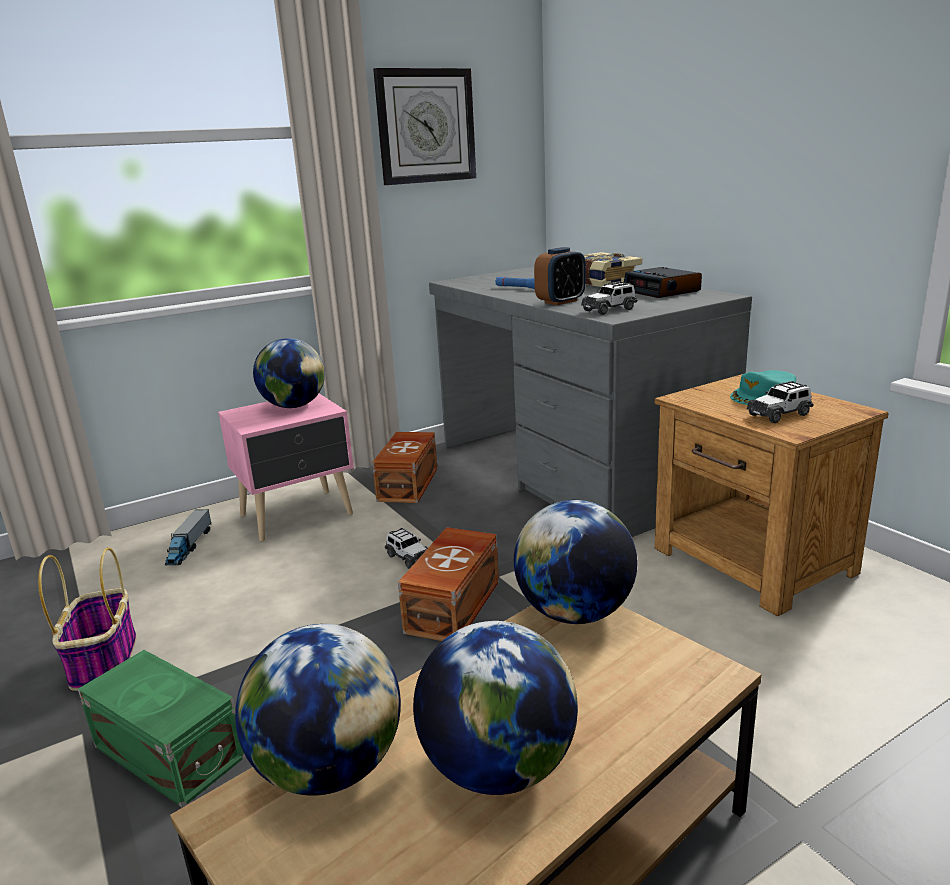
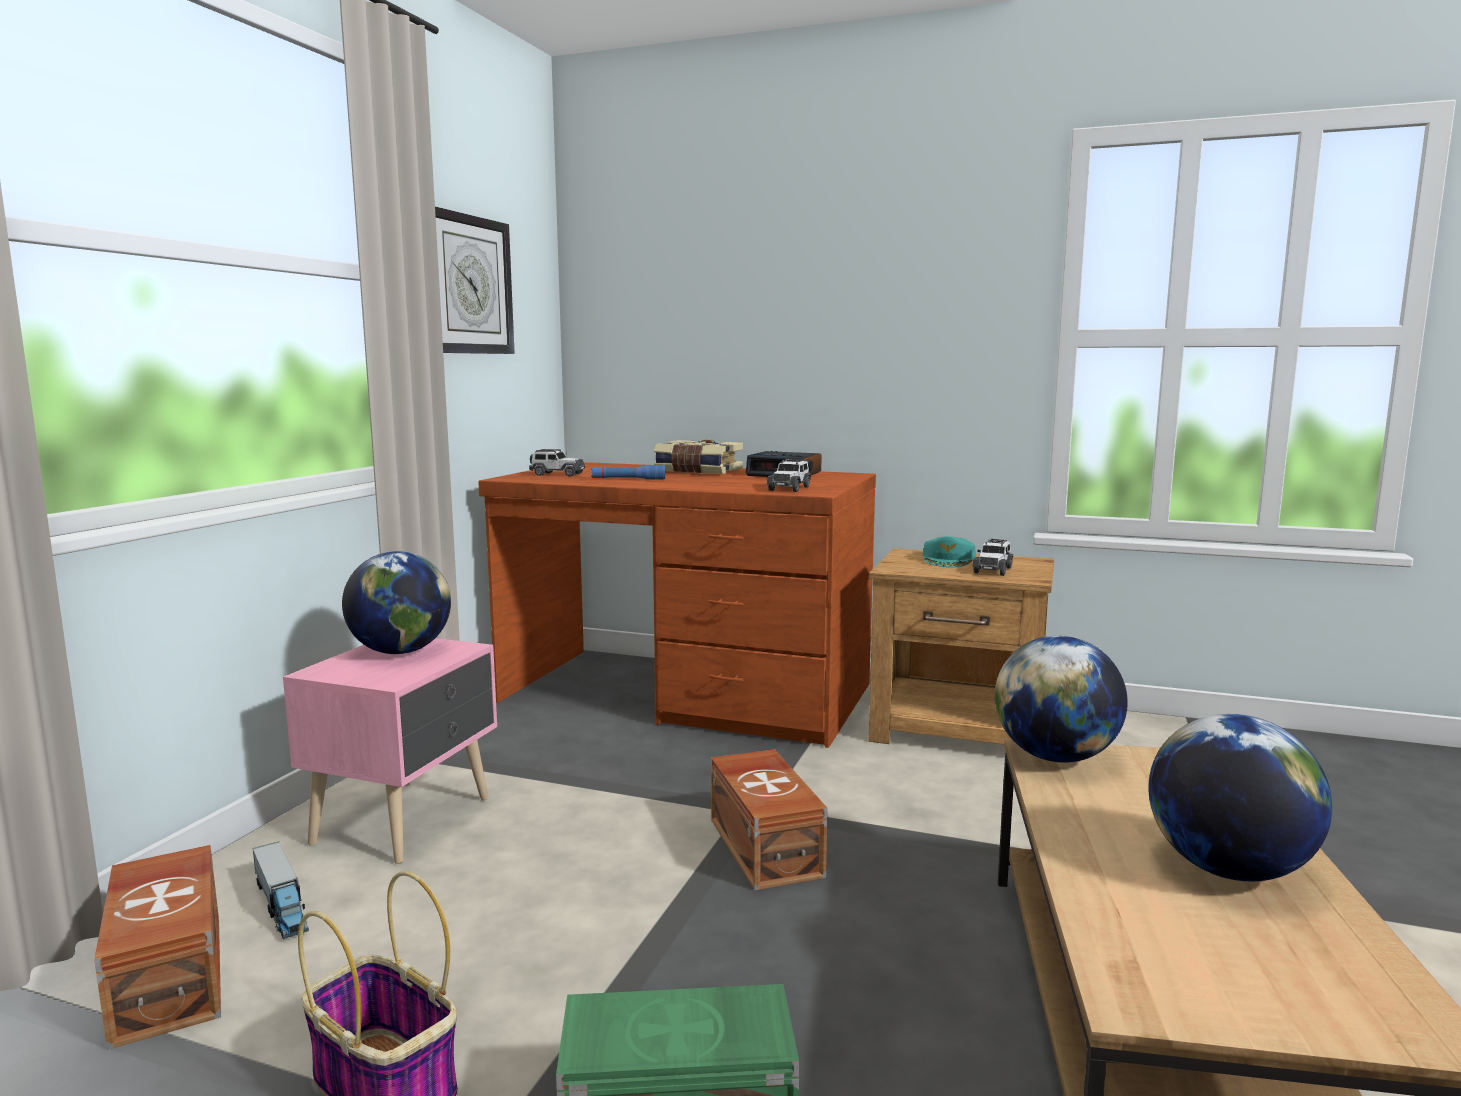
camera: 40 degrees left, 10 degrees down
globe [235,624,401,796] -> none
brown storage box [372,432,437,503] -> brown storage box moved to [94,845,221,1050]
toy car [385,528,428,569] -> toy car moved to [529,449,585,476]
grey desk [429,267,752,537] -> brown desk [478,462,876,748]
alarm clock [534,247,586,305] -> none

